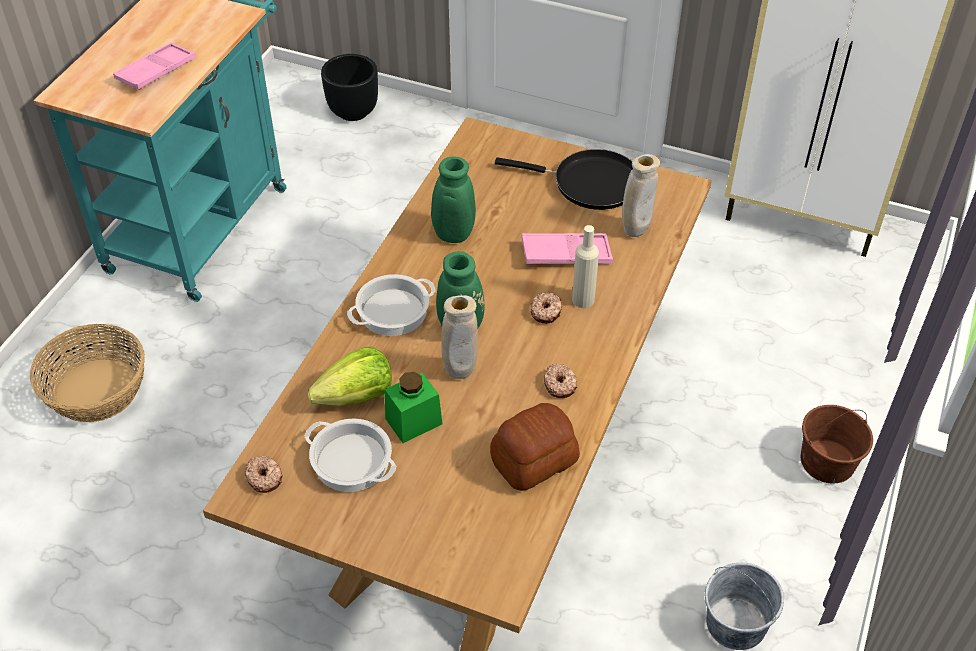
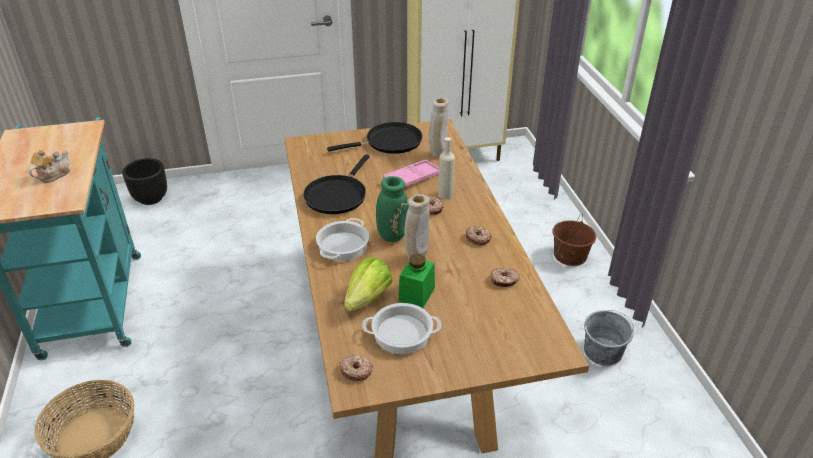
camera: 35 degrees left, 10 degrees down
pink tray [113,42,196,90] -> teapot [28,150,70,183]
green vase [400,157,476,243] -> black frying pan [303,154,370,214]
bread [490,403,580,491] -> donut [490,267,520,287]

